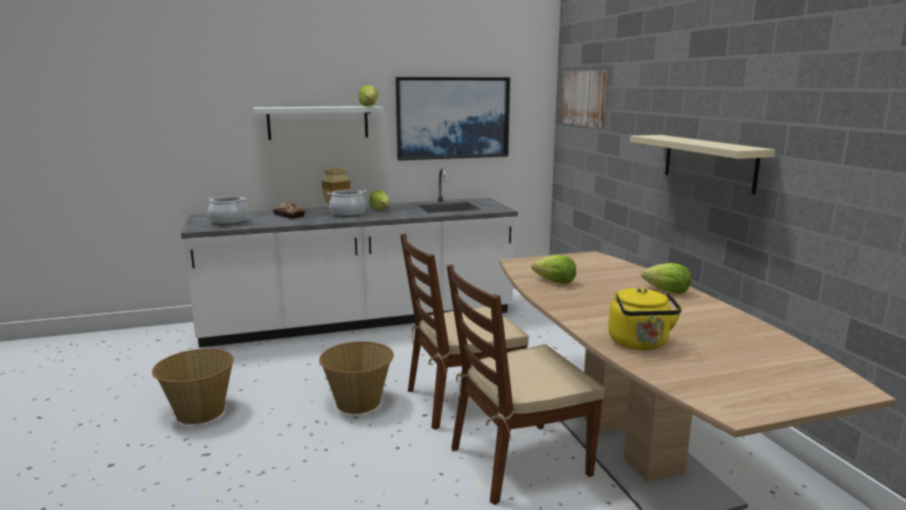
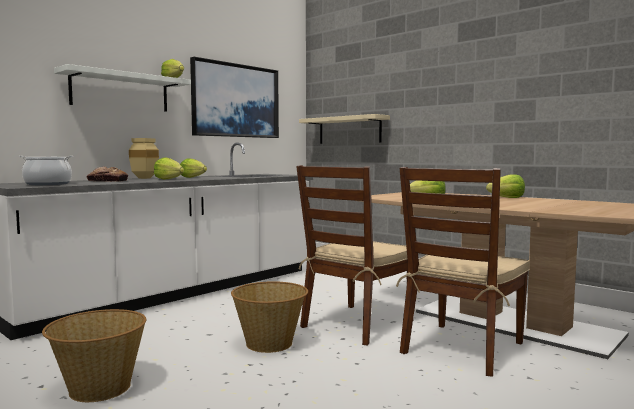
camera: 30 degrees left, 10 degrees down
cooking pot [327,190,366,217] -> lettuce [154,158,184,180]
picture [562,70,607,128] -> none
yellow kettle [608,287,682,350] -> none
beige shelf [630,135,775,195] -> beige shelf moved to [299,114,390,144]

